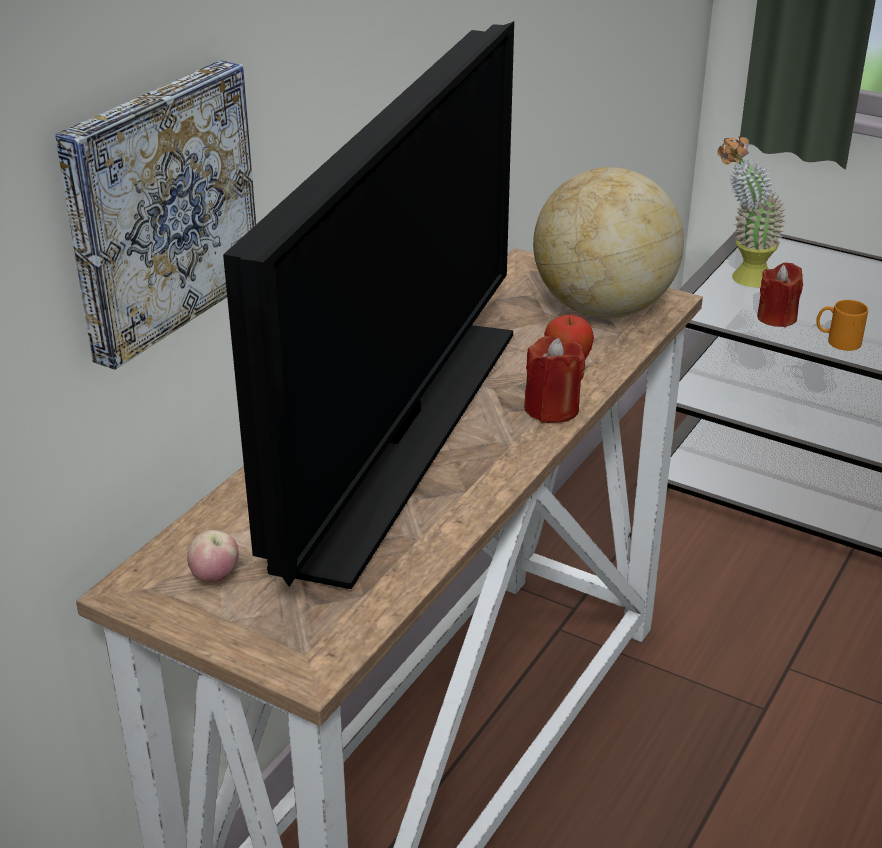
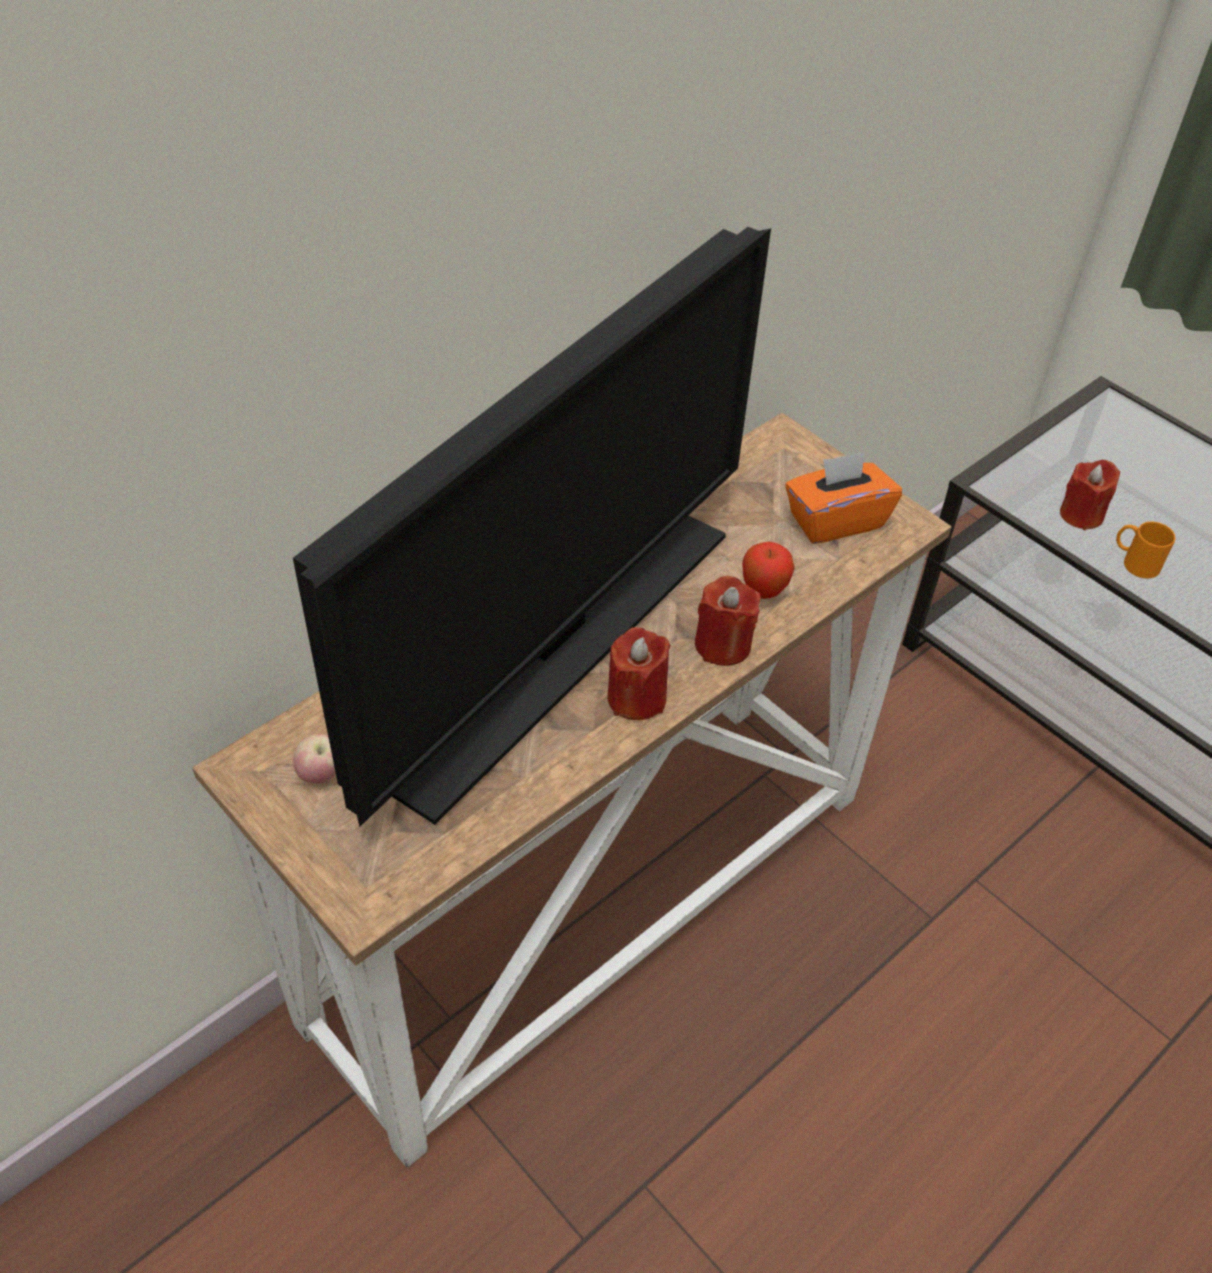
camera: 15 degrees right, 15 degrees up
picture [55,60,256,370] -> none
globe [533,167,684,318] -> orange tissue box [785,452,902,544]
potted plant [717,134,786,287] -> none
none -> red candle [607,627,671,720]

